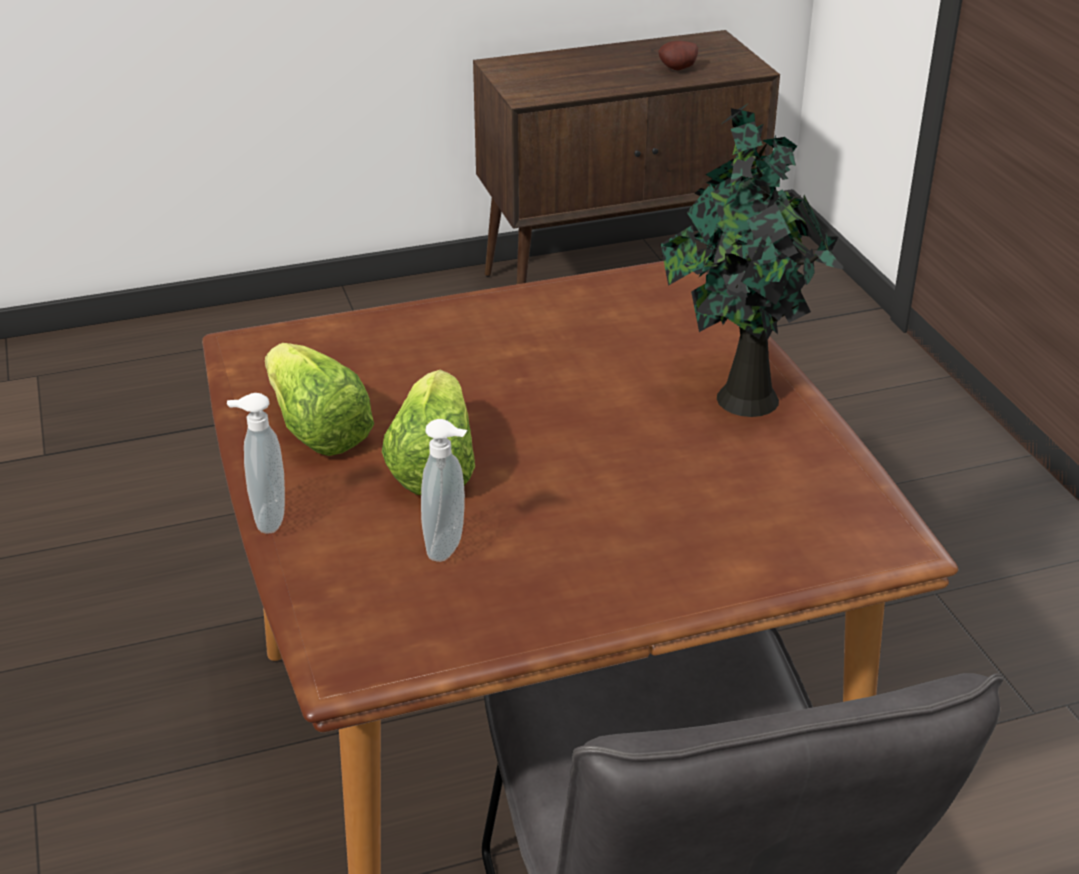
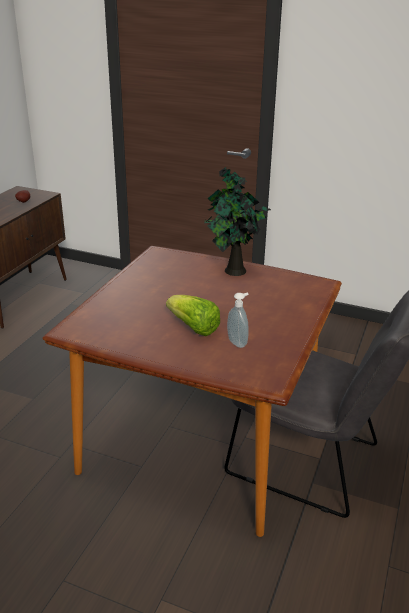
camera: 50 degrees left, 5 degrees down
soap dispenser [227,393,285,534] -> none
lettuce [265,343,374,456] -> none

